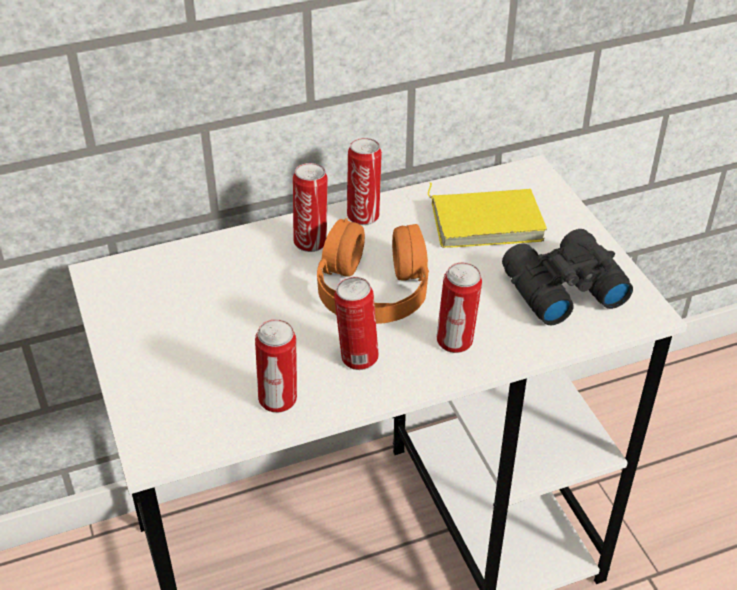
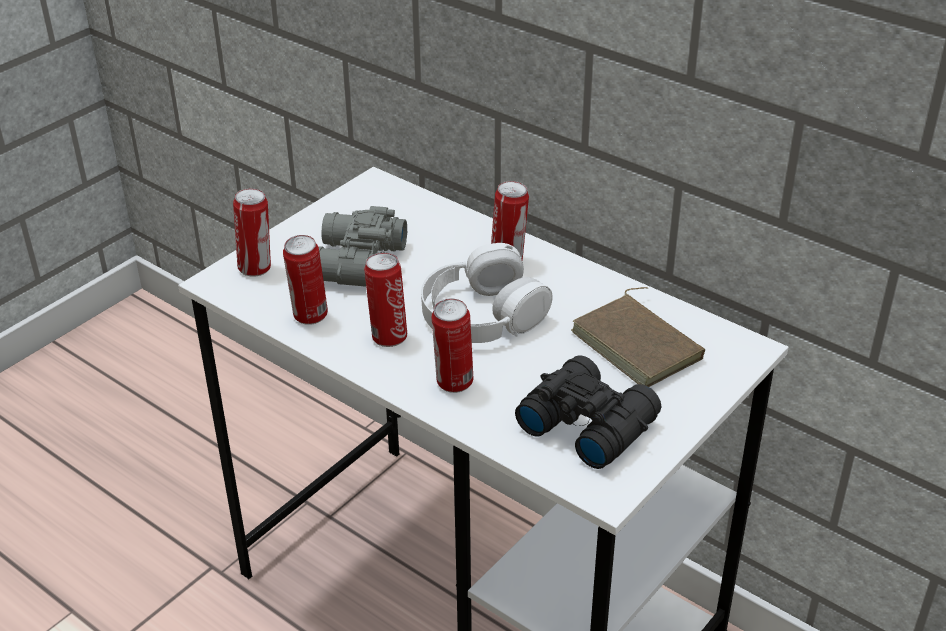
camera: 60 degrees right, 5 degrees down
orange headphones [317,218,429,324] -> white headphones [421,243,552,343]
can [347,138,382,225] -> can moved to [233,188,271,277]
yellow book [428,183,547,248] -> brown book [571,287,705,387]
none -> grey binoculars [319,206,407,287]

